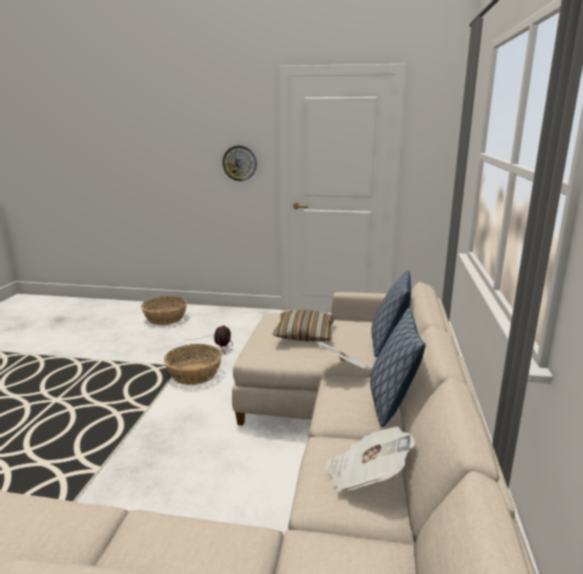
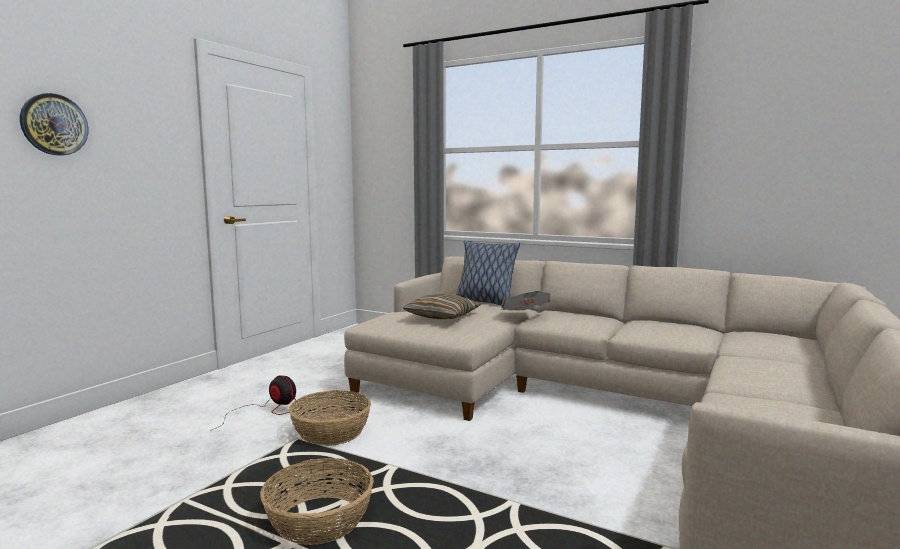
camera: 70 degrees left, 10 degrees down
basket [141,296,187,325] -> basket moved to [260,458,374,545]
wall clock [223,146,257,181] -> wall clock moved to [20,93,88,156]
newspaper [325,427,415,492] -> none
pillow [370,308,426,427] -> none

